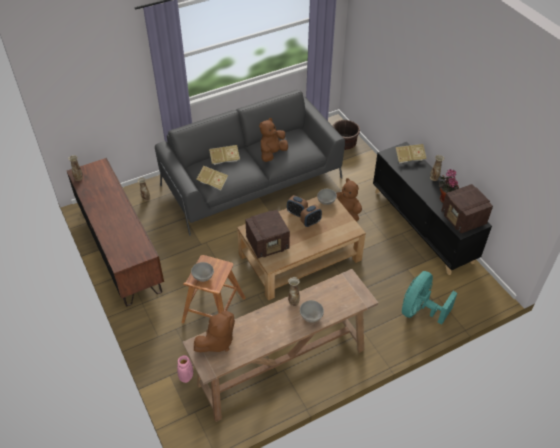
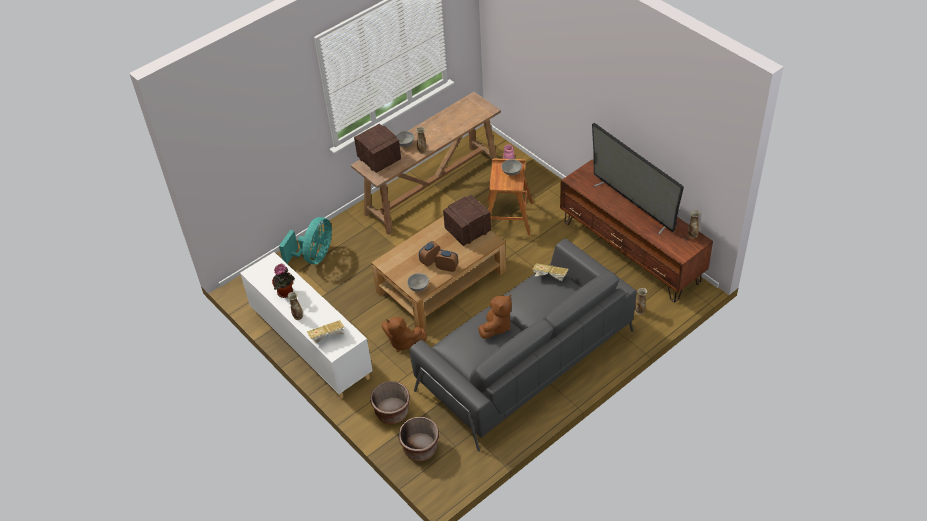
camera: 170 degrees right, 0 degrees up
brown plush toy [194,311,235,352] -> none
book [209,145,240,165] -> none
black cabinet [373,142,492,275] -> white cabinet [240,252,373,399]
radio [441,184,493,233] -> radio moved to [354,124,401,173]
none -> brown planter [370,381,410,424]
none -> television [592,123,684,235]

